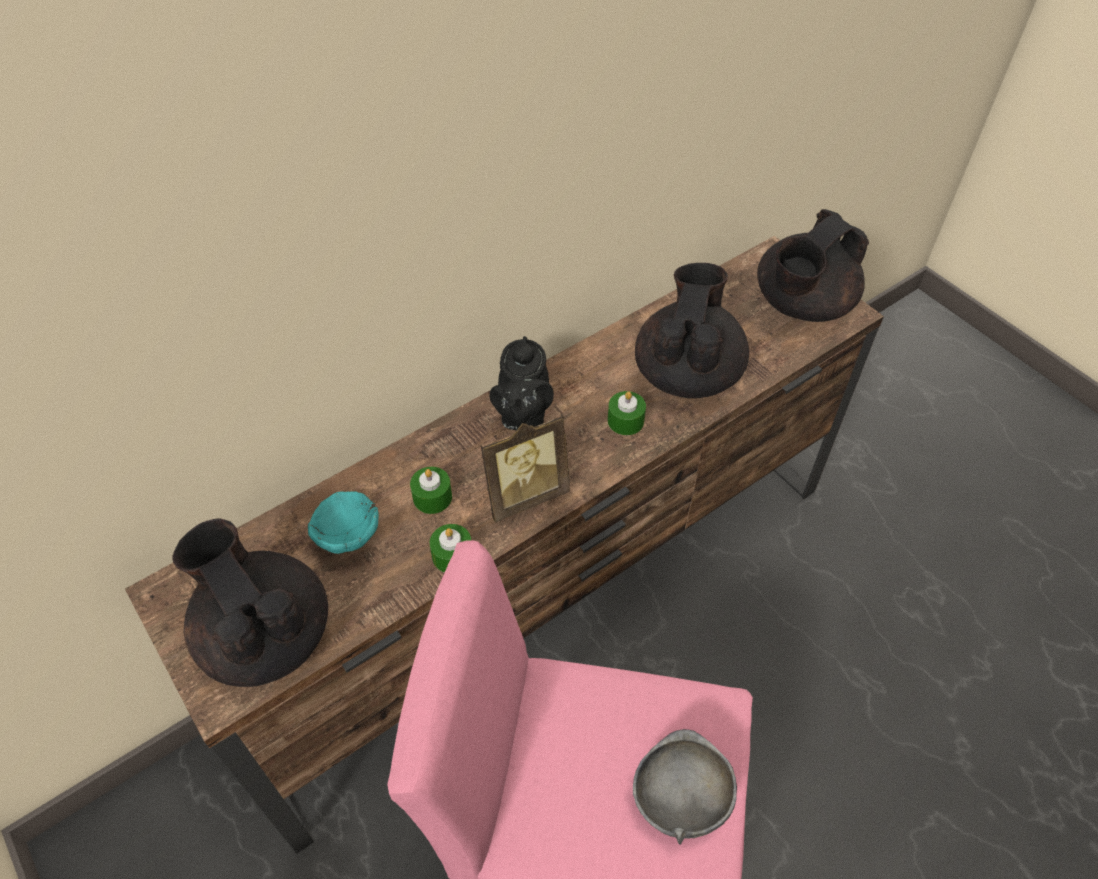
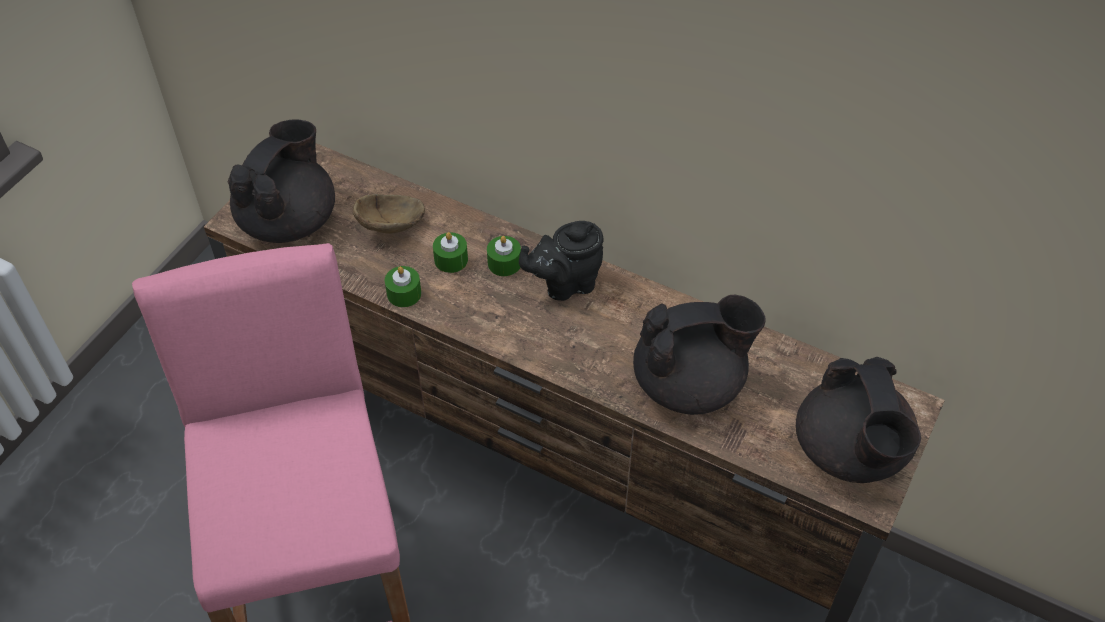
camera: 65 degrees right, 0 degrees up
turquoise bowl [308,491,379,554] -> brown bowl [353,194,425,234]
picture frame [481,414,570,523] -> none
green candle [608,391,646,435] -> green candle moved to [487,236,521,276]
grey bowl [633,729,737,845] -> none
black teapot [757,209,869,322] -> black teapot turned 120 degrees counterclockwise [796,357,921,483]

